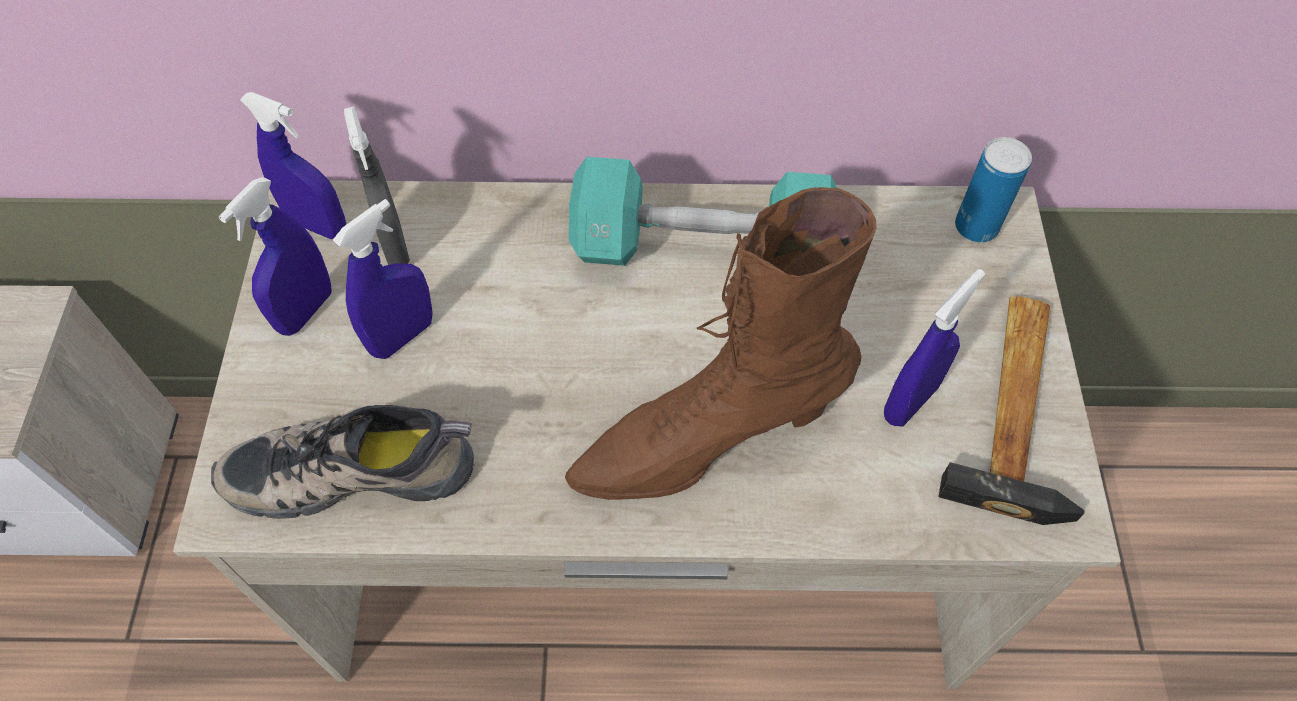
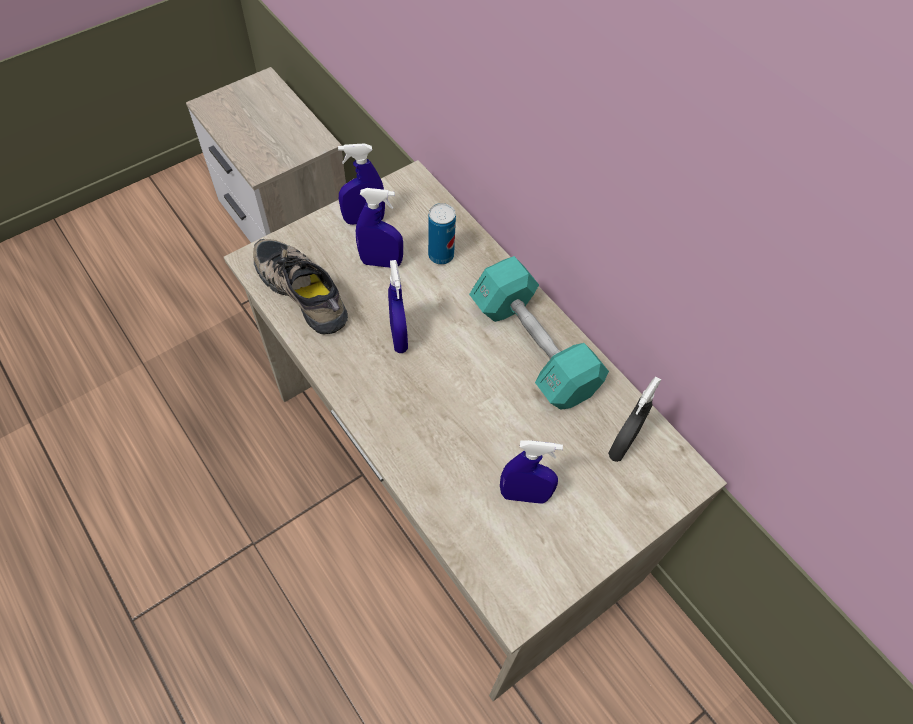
camera: 50 degrees right, 0 degrees up
blue spray bottle [240,92,346,239] -> blue spray bottle moved to [388,260,408,353]
grey spray bottle [344,107,410,265] -> grey spray bottle moved to [608,376,661,462]
brown boot [565,187,876,500] -> none
hammer [939,296,1085,525] -> none
can [955,137,1032,243] -> can moved to [428,203,456,265]

